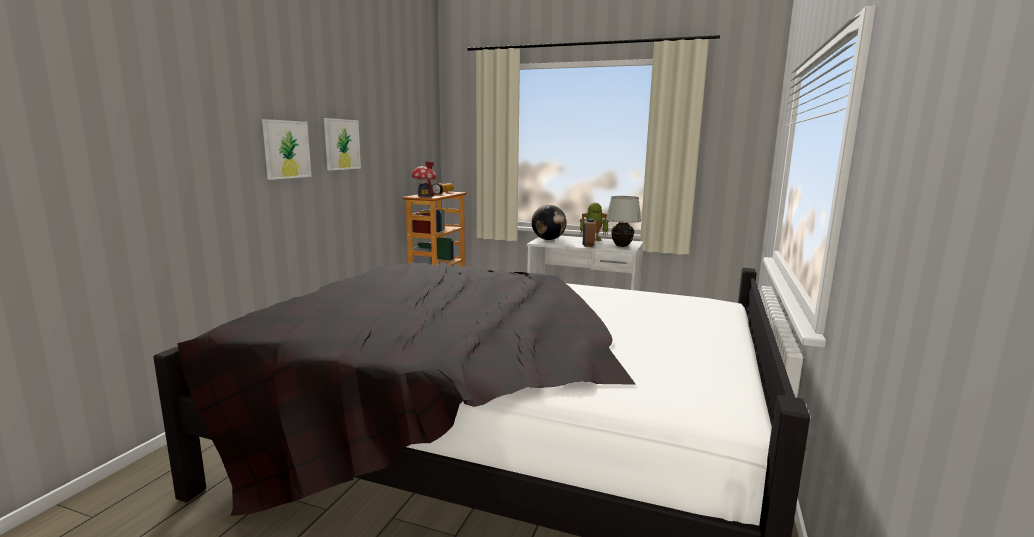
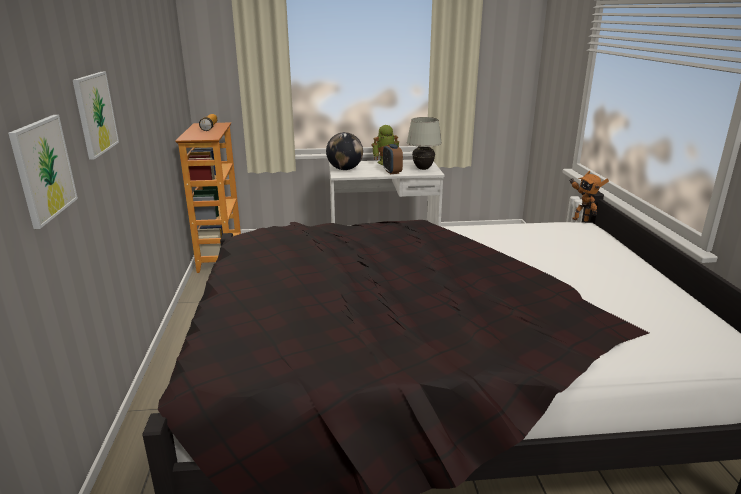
camera: 25 degrees left, 10 degrees up
picture [324,118,361,170] -> picture moved to [8,115,78,229]
toy house [411,161,436,197] -> none
none -> toy robot [569,170,609,222]

